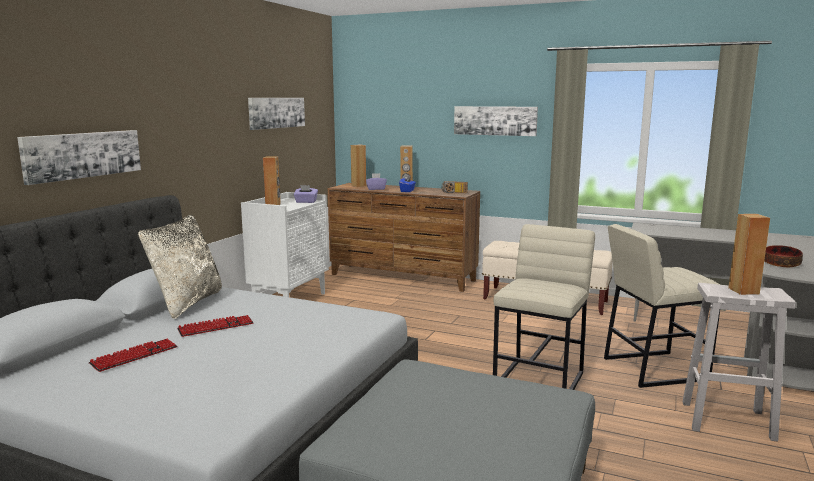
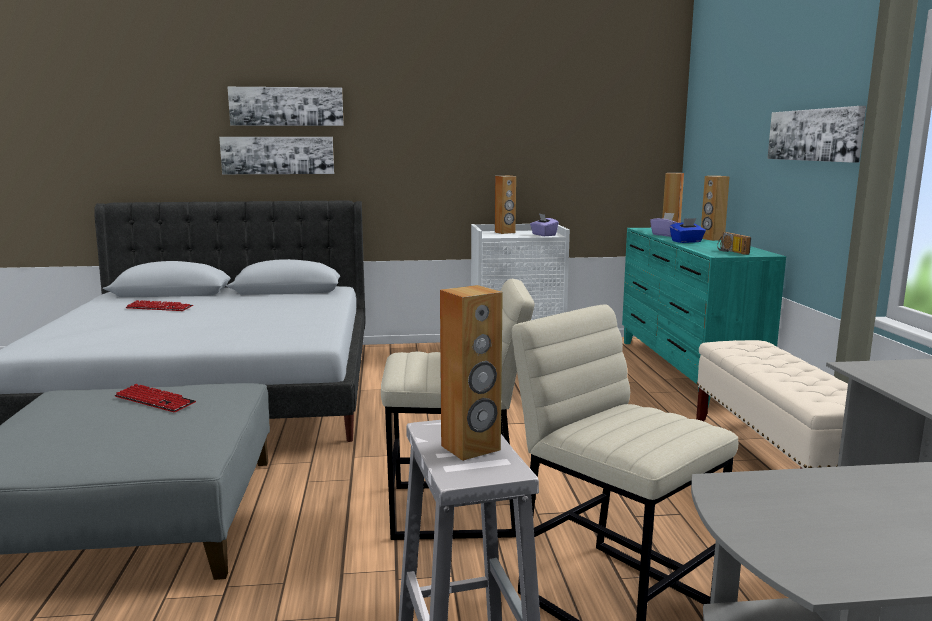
camera: 60 degrees right, 0 degrees up
beige pillow [138,214,222,319] -> none
keyboard [177,315,253,337] -> keyboard moved to [115,384,196,412]
picture [248,98,305,130] -> picture moved to [228,87,344,126]
brown dresser [328,183,480,292] -> turquoise dresser [622,228,786,406]
bowl [764,245,803,267] -> none

